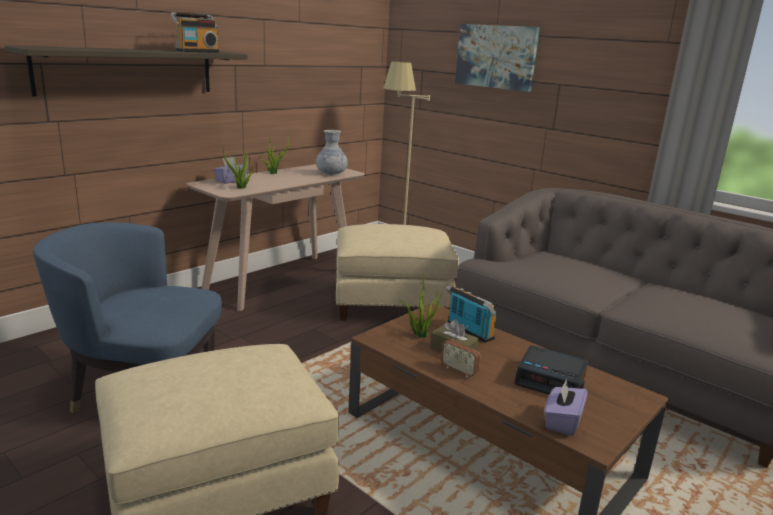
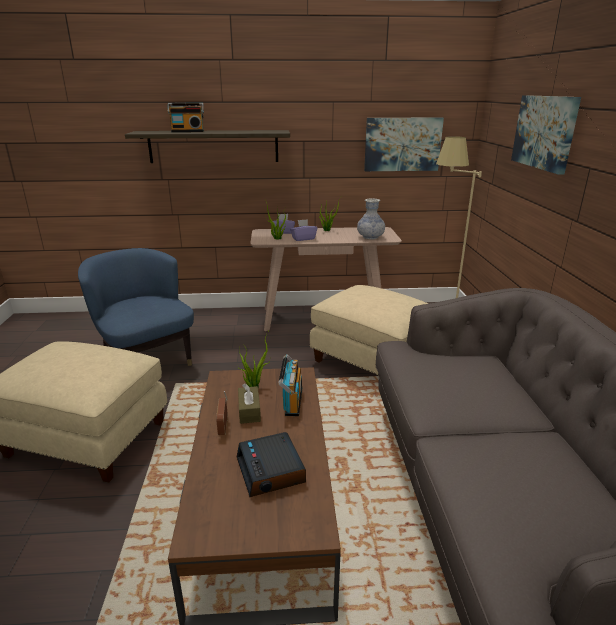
camera: 45 degrees right, 5 degrees up
radio [170,12,219,53] -> radio moved to [167,103,204,132]
purple tissue box [544,380,587,436] -> purple tissue box moved to [290,219,317,241]
none -> picture [364,118,444,171]

